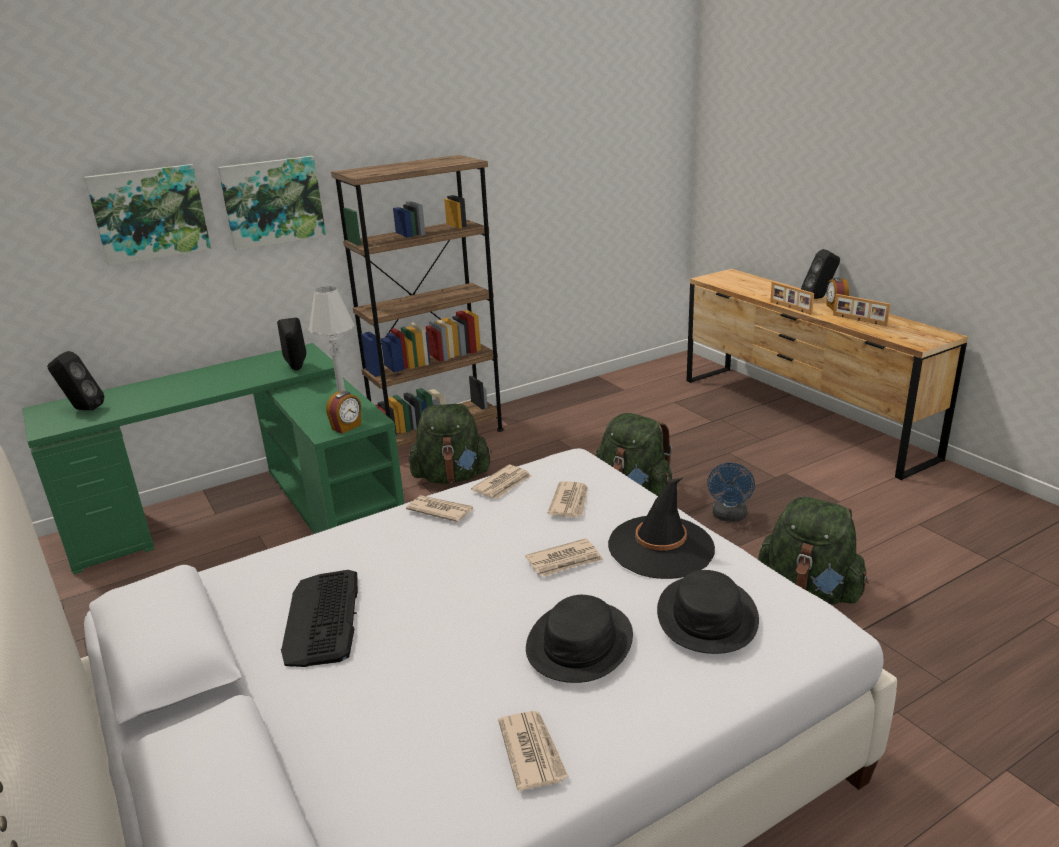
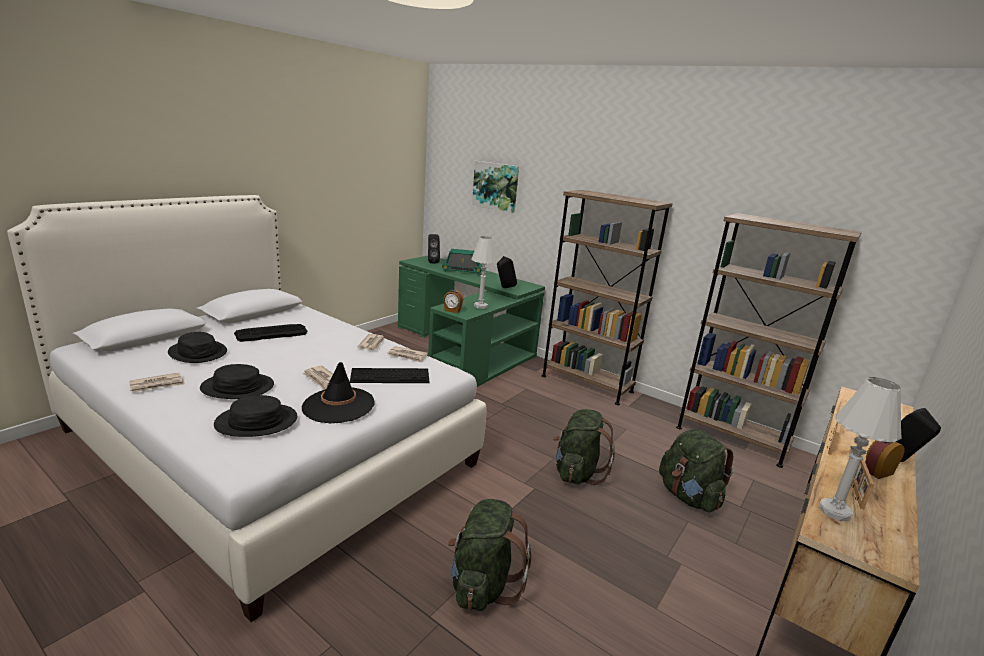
camera: 65 degrees right, 5 degrees down
picture [218,156,326,251] -> none
green backpack [409,404,492,484] -> green backpack moved to [659,429,733,512]
newspaper [547,481,588,517] -> keyboard [350,368,430,383]
blue fan [707,463,755,522] -> none
none -> black hat [168,332,227,363]
none -> radio [442,249,482,274]
none -> brown bookcase [676,213,862,468]
none -> white table lamp [819,377,902,521]

